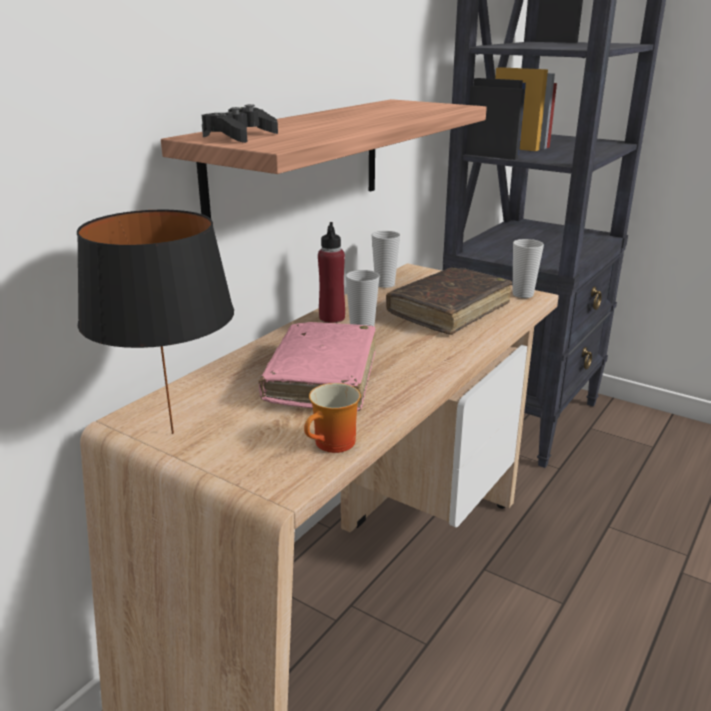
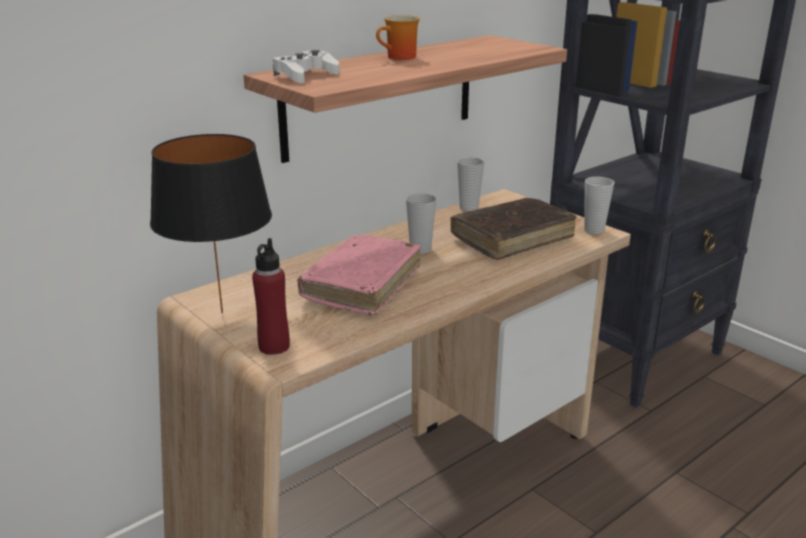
camera: 15 degrees right, 0 degrees up
black game controller [202,104,278,143] -> white game controller [273,50,339,83]
mug [304,383,361,453] -> mug moved to [376,15,420,60]
red bottle [318,222,345,323] -> red bottle moved to [252,238,290,355]

